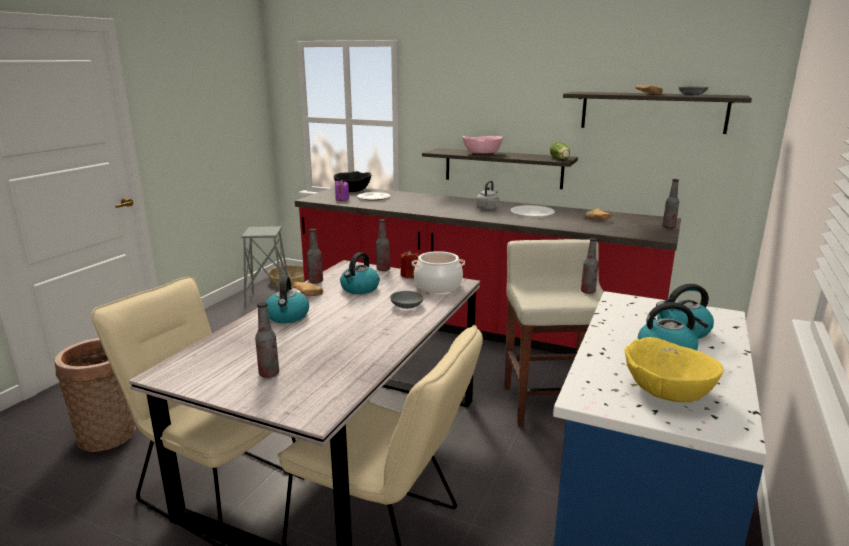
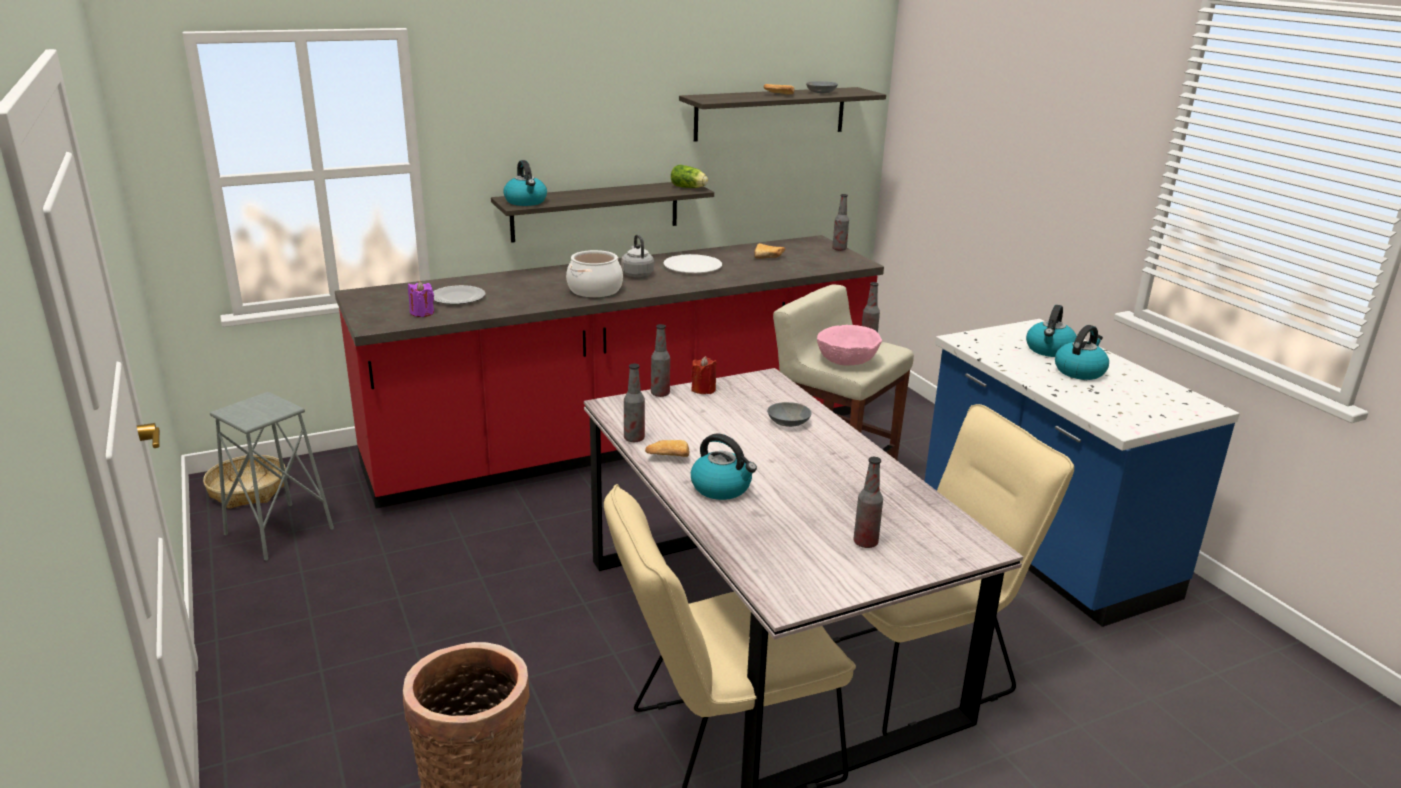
camera: 50 degrees left, 5 degrees up
black bowl [334,171,371,192] -> none
kettle [340,252,380,294] -> kettle moved to [503,160,547,206]
cooking pot [412,251,465,293] -> cooking pot moved to [566,250,623,297]
pink bowl [463,136,503,153] -> pink bowl moved to [817,325,882,366]
yellow bowl [624,337,724,402] -> none

